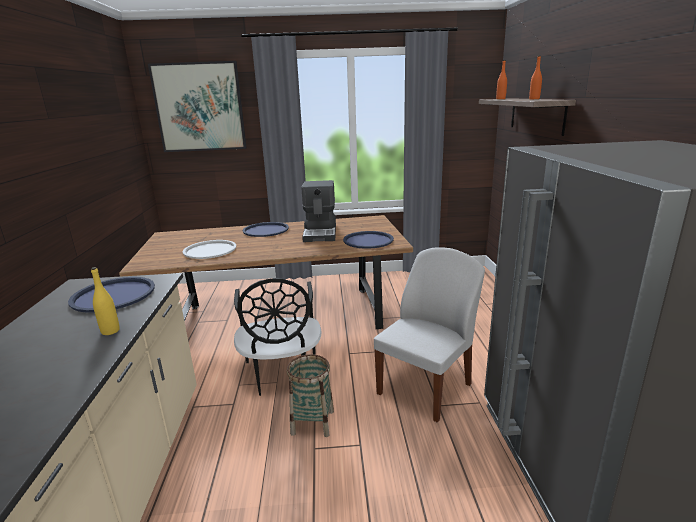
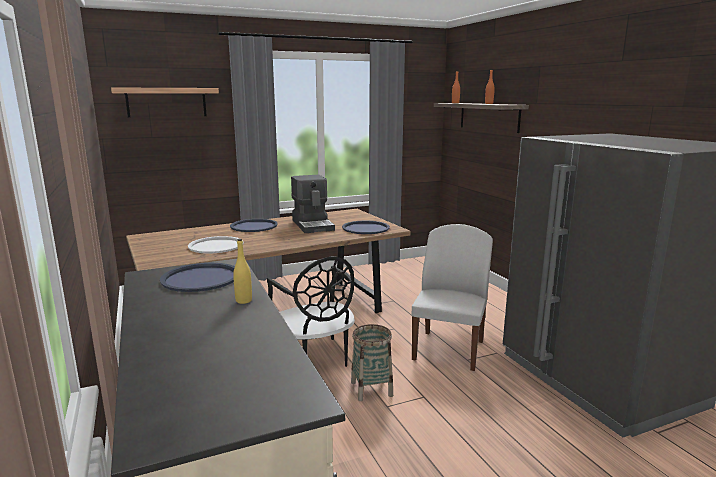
camera: 20 degrees left, 5 degrees down
picture [148,61,247,152] -> shelf [111,87,219,117]

